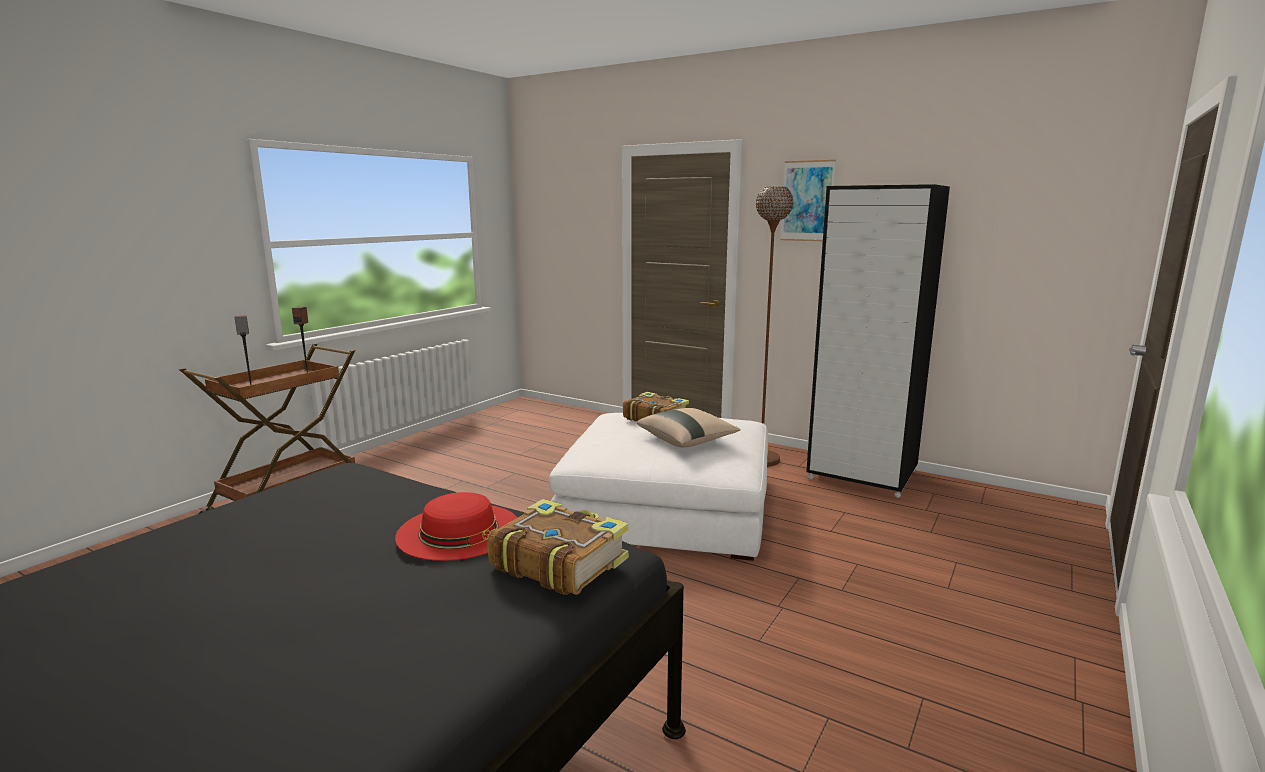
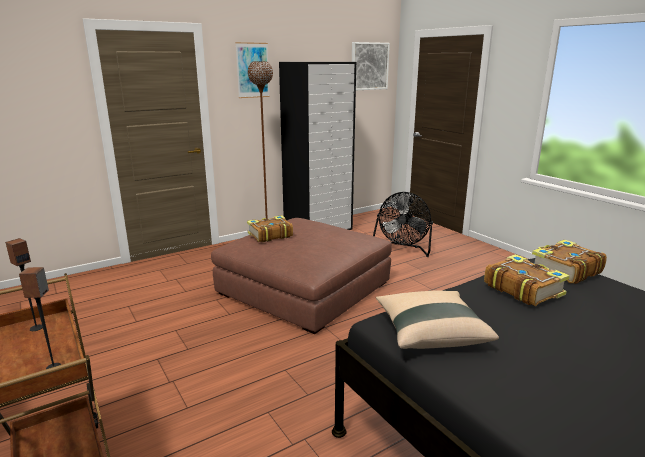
camera: 65 degrees left, 5 degrees up
red hat [395,492,517,561] -> book [484,254,570,306]
white ottoman [549,413,768,561] -> brown ottoman [211,218,392,334]
beige pillow [637,408,741,448] -> beige pillow moved to [376,290,499,349]
none -> picture [352,42,390,90]
none -> black fan [373,192,433,257]

